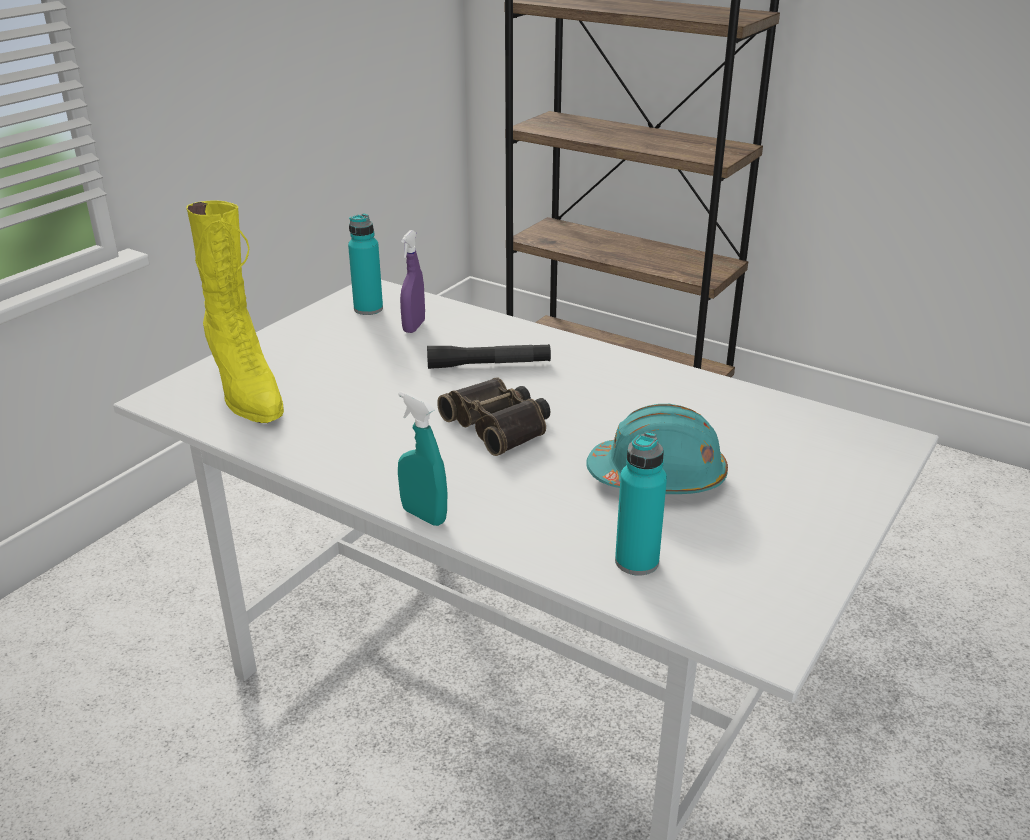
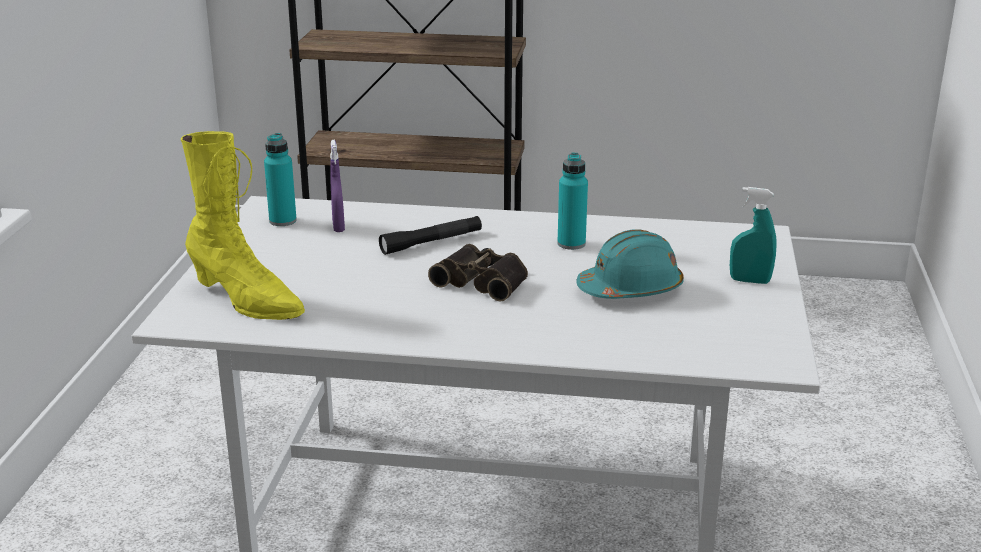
camera: 25 degrees left, 5 degrees down
turquoise spray bottle [398,391,447,526] -> turquoise spray bottle moved to [730,187,777,284]
turquoise bottle [615,432,667,576] -> turquoise bottle moved to [557,153,588,250]

